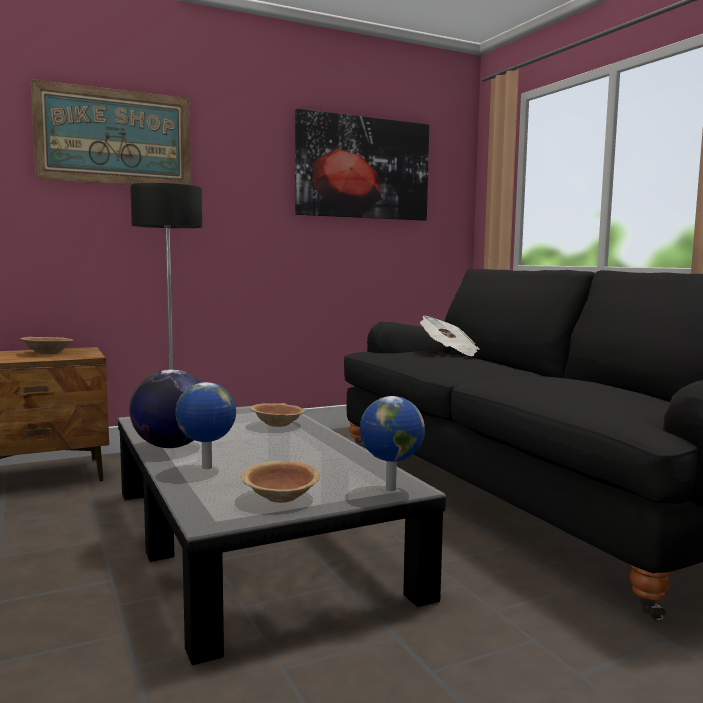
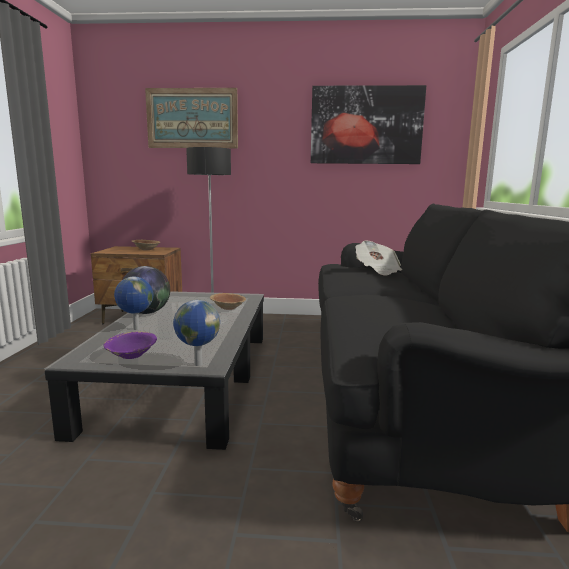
camera: 30 degrees right, 5 degrees up
brown bowl [241,461,320,503] -> purple bowl [103,331,157,359]

